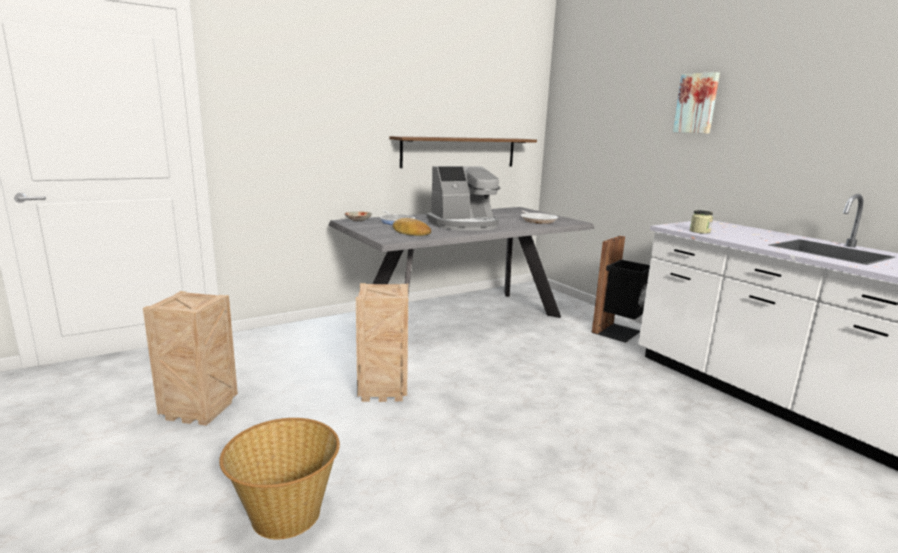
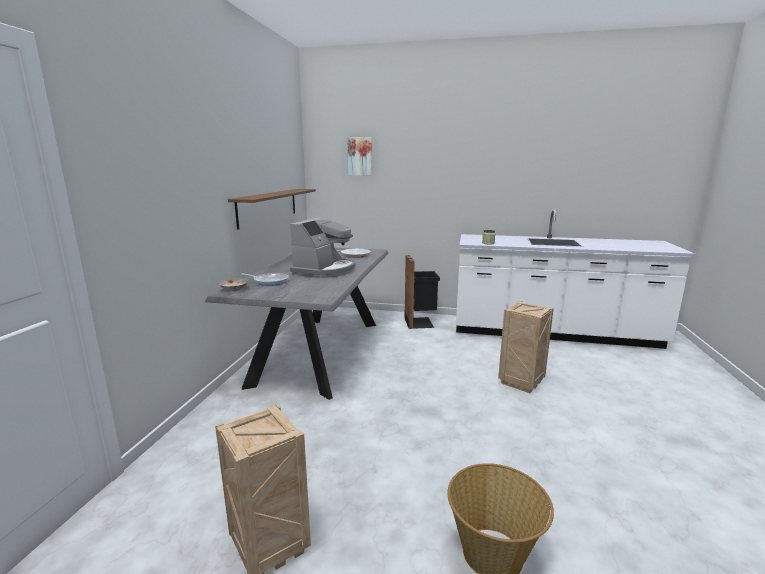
camera: 45 degrees left, 0 degrees up
crate [356,283,408,402] -> crate moved to [498,301,554,393]
bread [393,218,431,236] -> none
picture [673,72,720,134] -> picture moved to [347,137,372,175]

